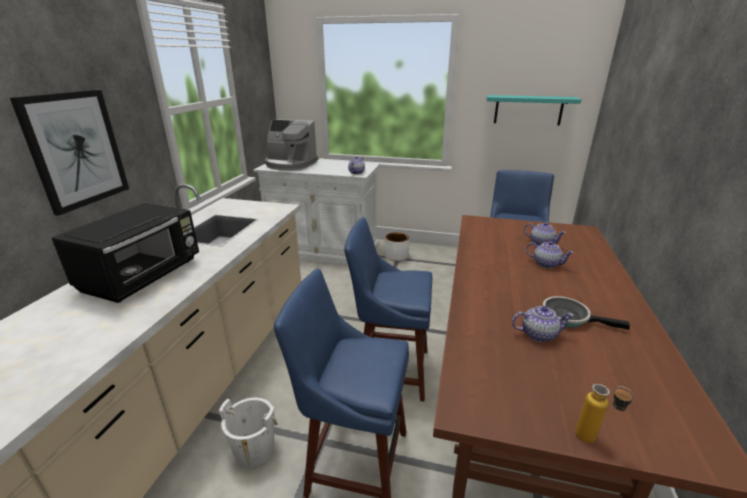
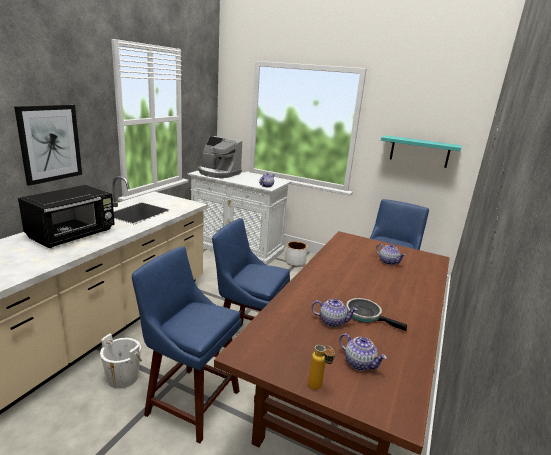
camera: 10 degrees right, 5 degrees down
teapot [526,241,574,268] -> teapot moved to [339,333,387,371]

